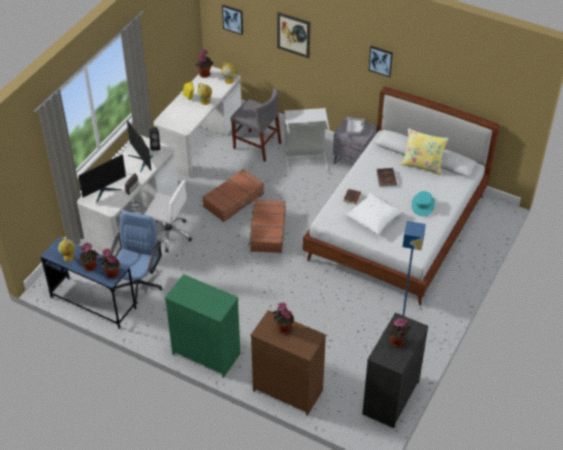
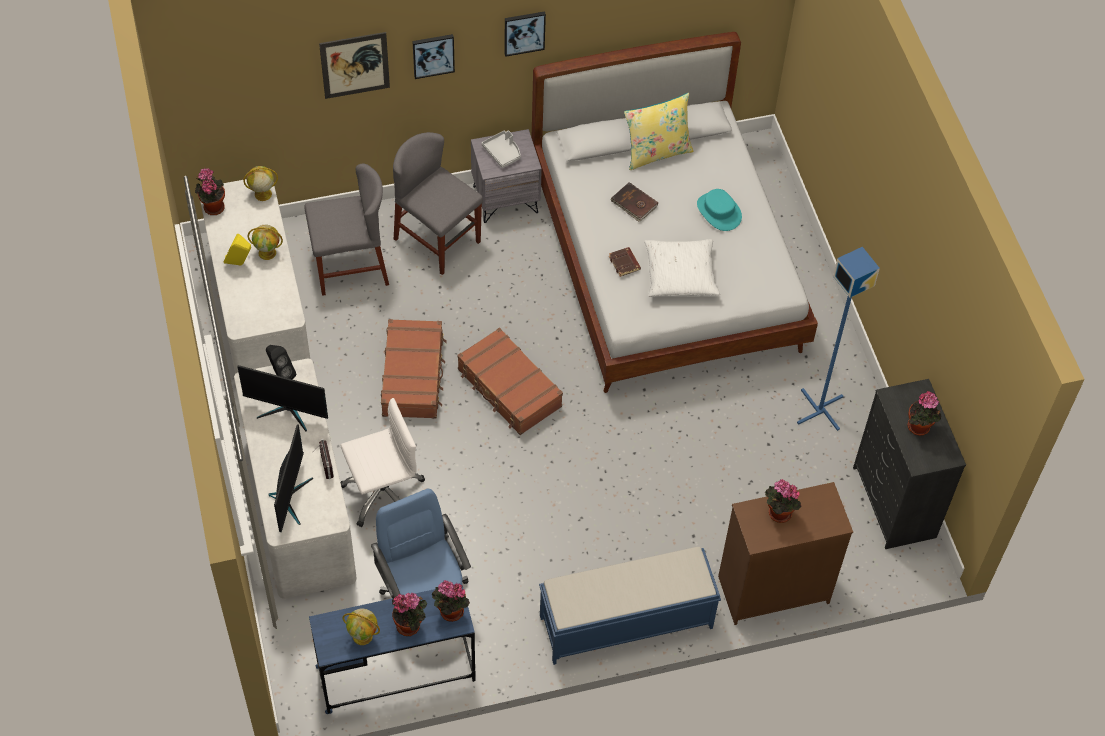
camera: 45 degrees left, 10 degrees up
green dresser [165,274,240,378] -> blue bench [539,547,721,665]
picture [222,5,243,35] -> picture moved to [412,34,455,79]
grey laundry basket [284,108,330,174] -> grey chair [393,132,483,275]

